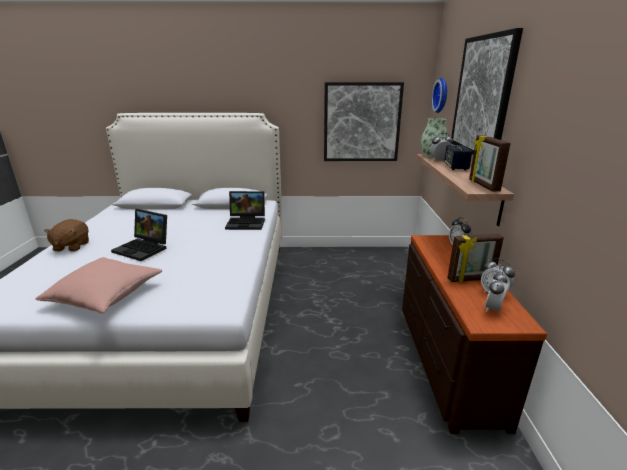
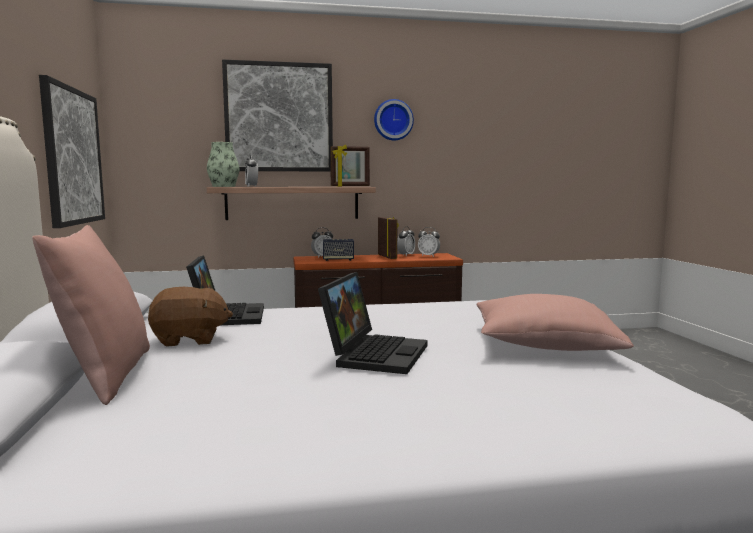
camera: 100 degrees left, 15 degrees down
brown plush toy [44,219,89,252] -> brown plush toy moved to [148,287,233,347]
wall clock [432,78,447,113] -> wall clock moved to [374,99,414,140]
speaker [444,145,472,170] -> speaker moved to [323,239,354,261]
none -> pink pillow [32,225,150,405]

